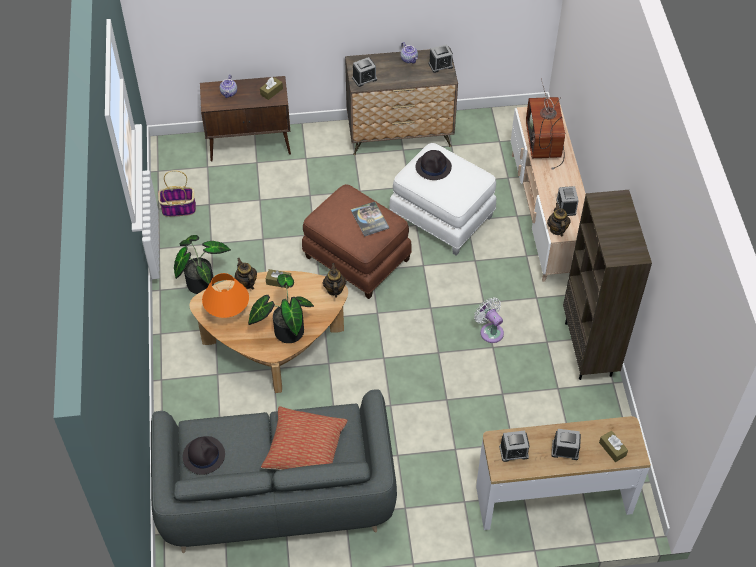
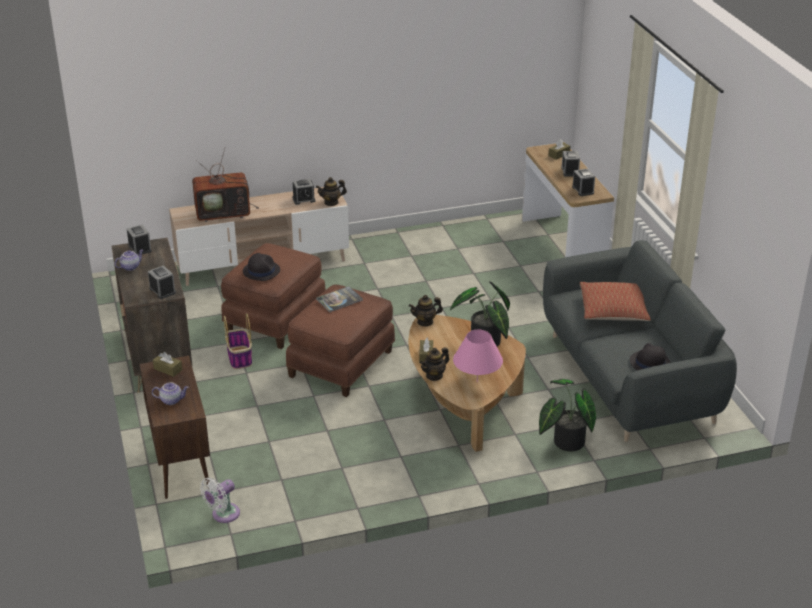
camera: 100 degrees left, 20 degrees down
basket [158,170,196,217] -> basket moved to [224,313,252,369]
potted plant [174,235,231,294] -> potted plant moved to [539,379,596,452]
orange table lamp [202,273,249,318] -> pink table lamp [453,330,503,382]
white ottoman [389,143,496,256] -> brown ottoman [221,243,326,349]
white fan [474,298,504,343] -> white fan moved to [200,477,240,523]
brown bookcase [563,190,652,380] -> none

